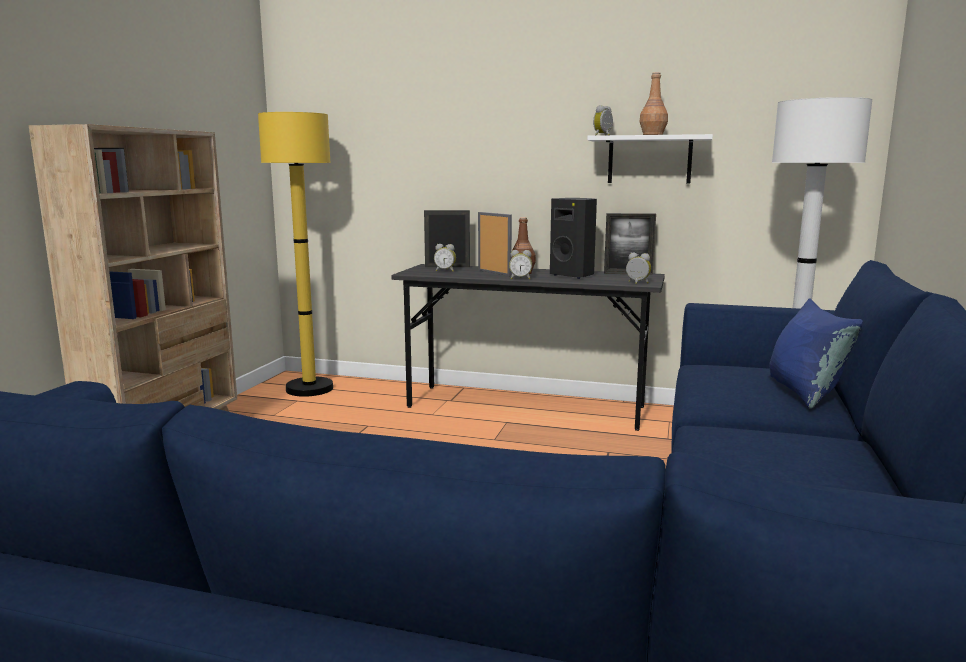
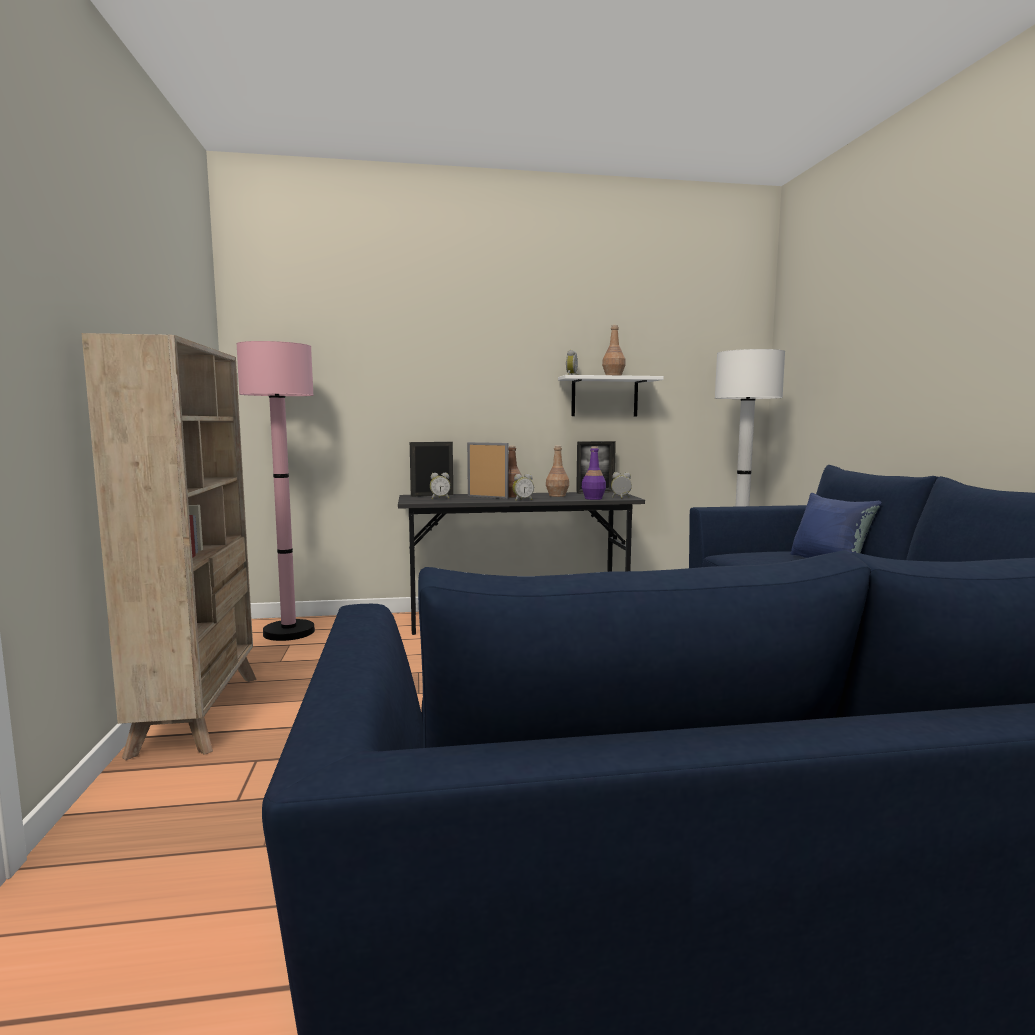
camera: 25 degrees left, 5 degrees down
yellow floor lamp [258,112,333,397] -> pink floor lamp [236,341,315,641]
black speaker [550,198,597,279] -> brown bottle [546,446,569,497]
none -> purple bottle [582,447,606,500]

